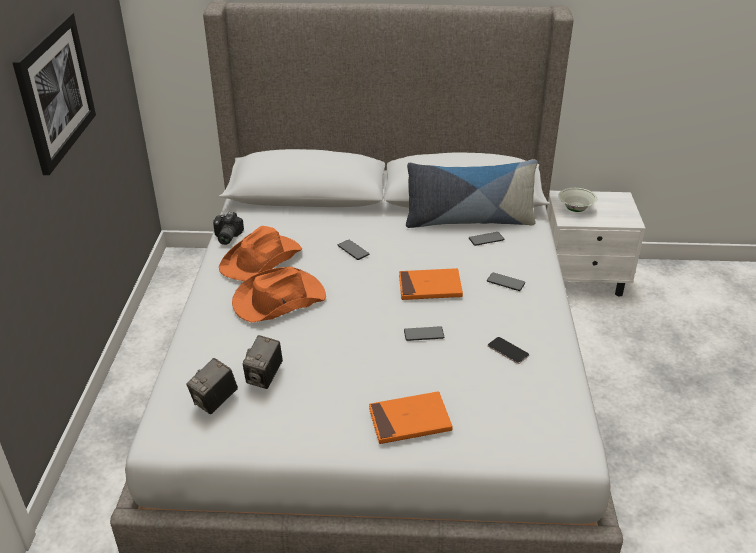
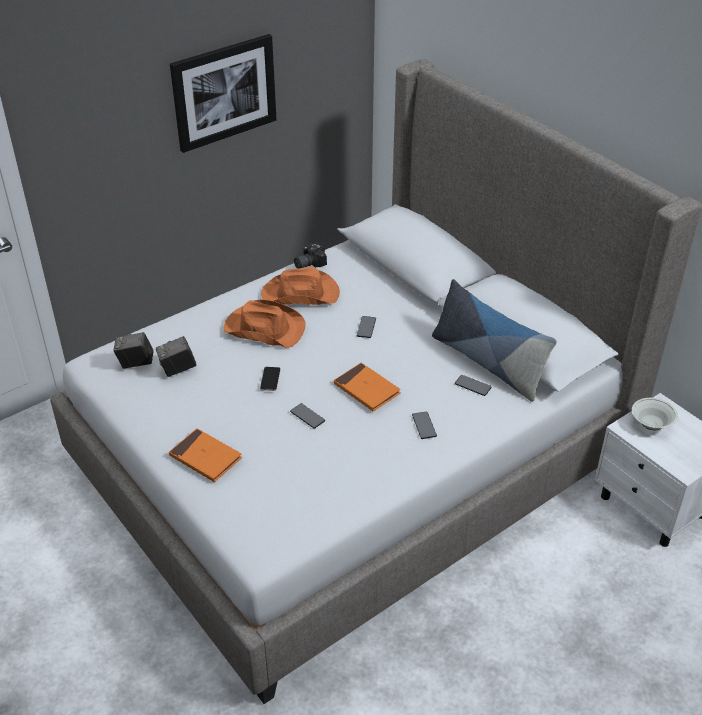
camera: 50 degrees right, 5 degrees up
phone [488,337,529,364] -> phone moved to [260,367,281,391]

